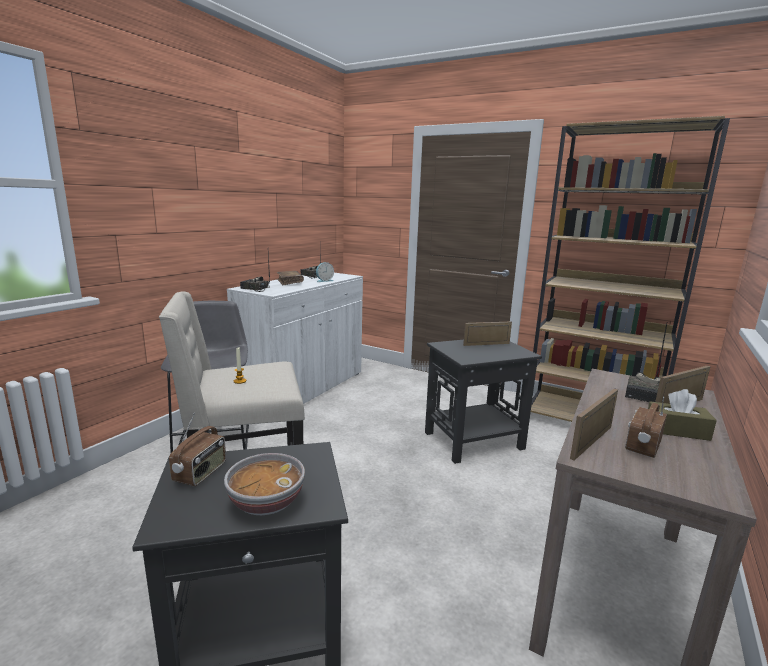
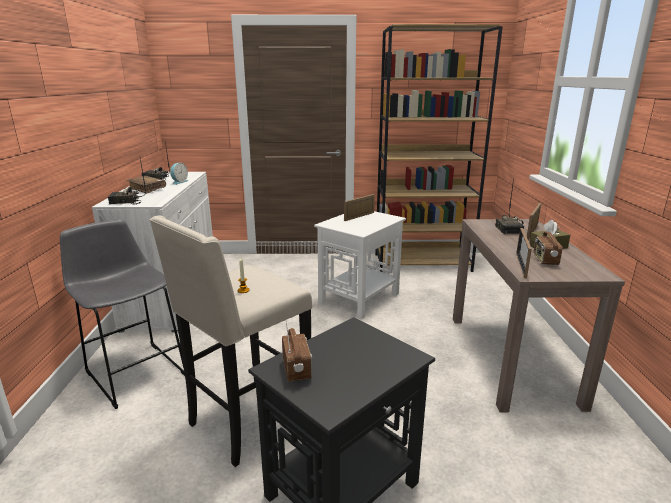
camera: 30 degrees left, 5 degrees up
bowl [224,453,305,515] -> none
black side table [425,340,542,464] -> white side table [314,211,406,319]

